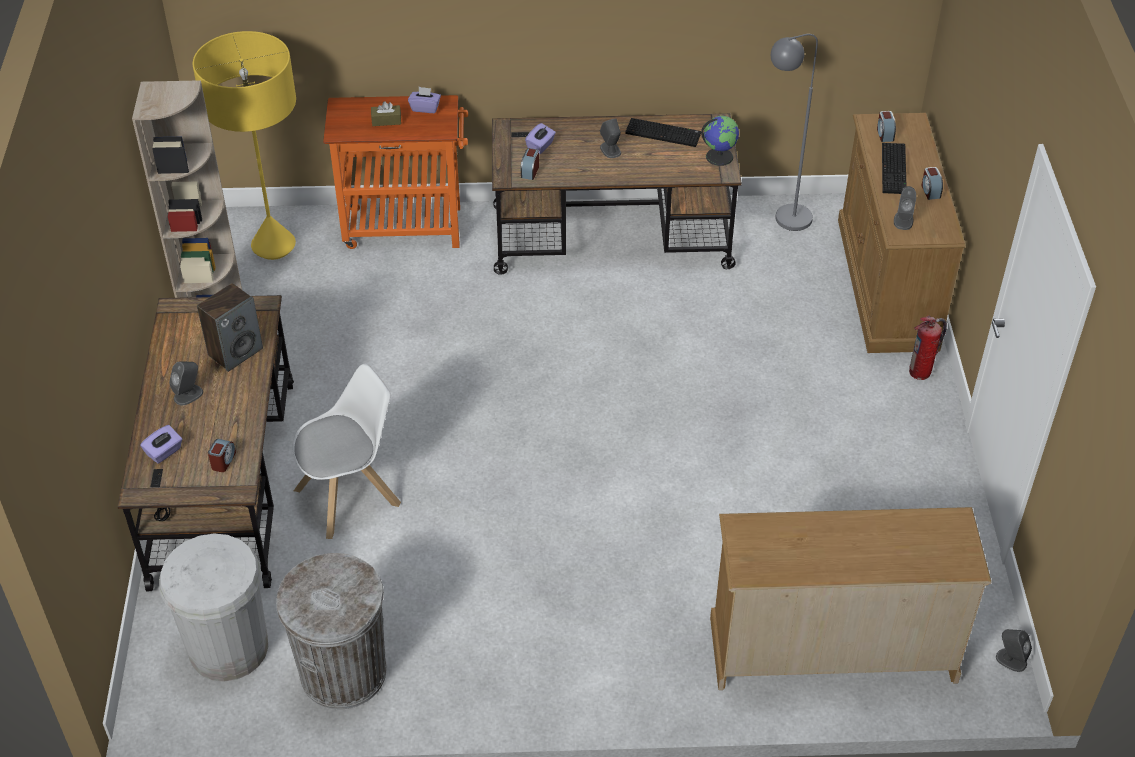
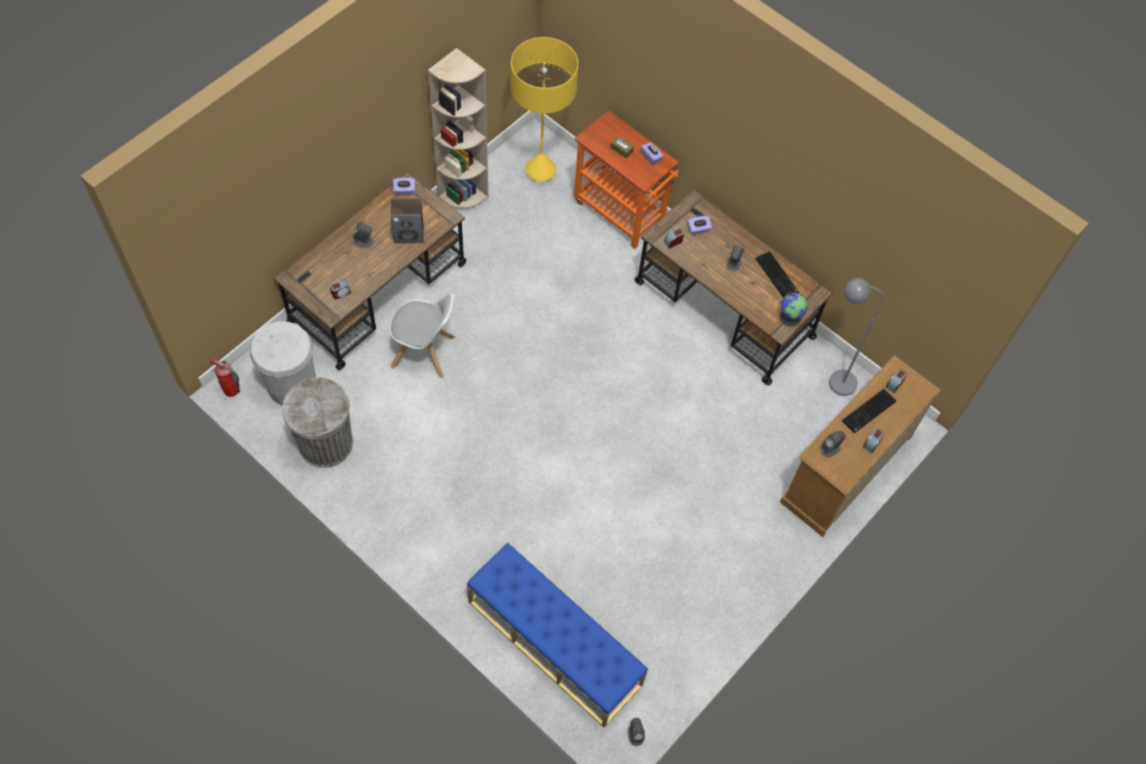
camera: 40 degrees right, 15 degrees up
purple tissue box [140,425,182,464] -> purple tissue box moved to [393,177,415,195]
brown cabinet [710,507,992,690] -> blue bench [467,543,648,727]
fire extinguisher [909,316,947,380] -> fire extinguisher moved to [209,358,240,397]

